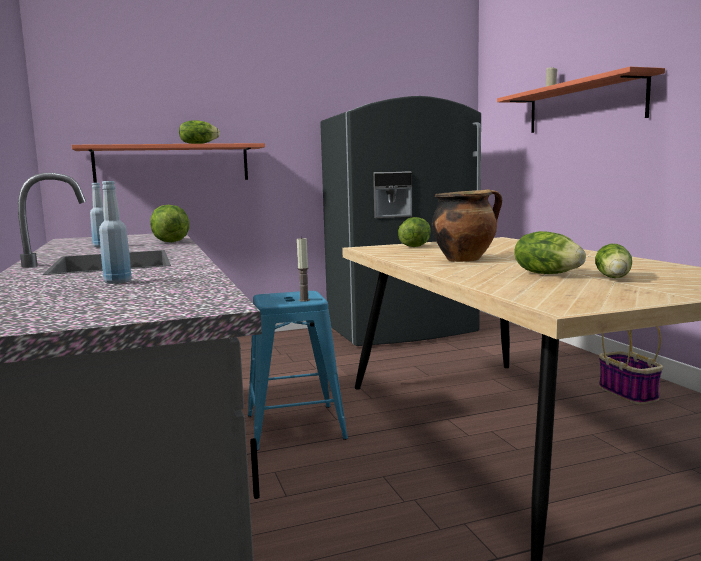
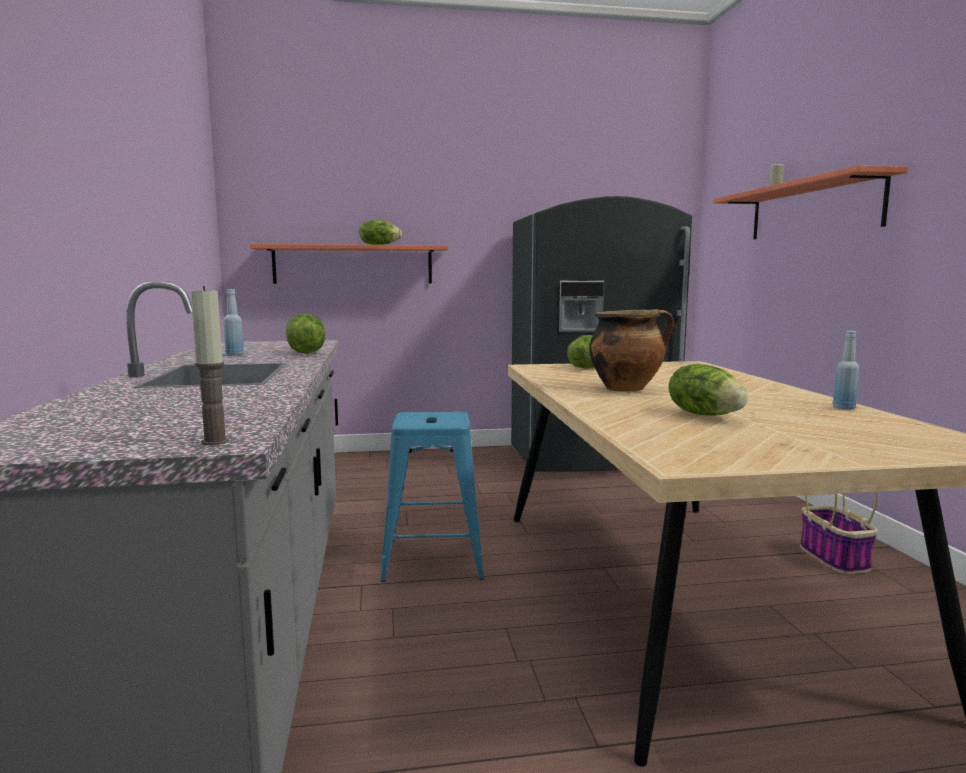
camera: 10 degrees right, 0 degrees up
blue bottle [99,181,132,284] -> blue bottle moved to [833,331,859,410]
candle [297,237,310,302] -> candle moved to [191,286,229,445]
lettuce [595,244,632,278] -> none

